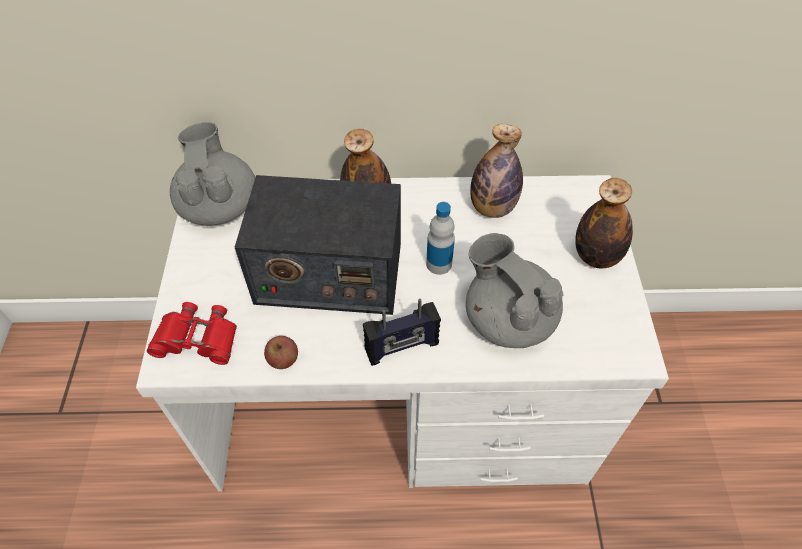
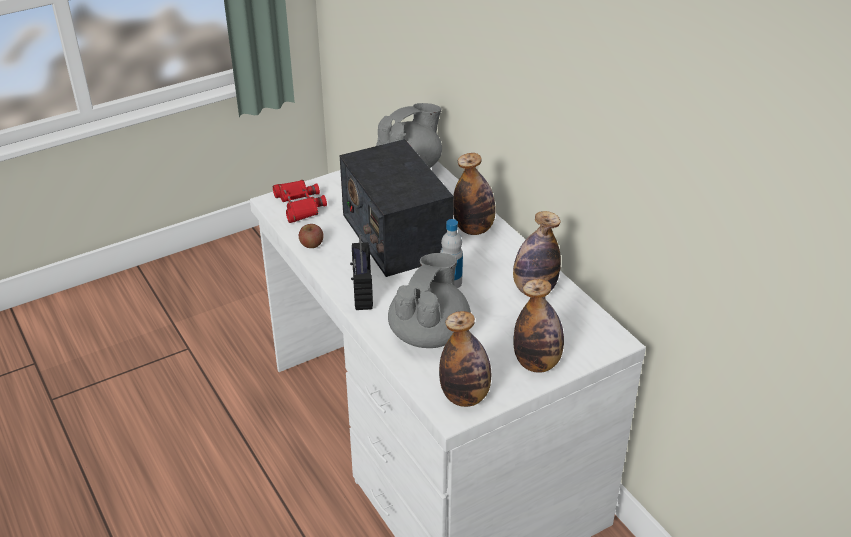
camera: 60 degrees right, 15 degrees down
radio [363,299,441,366] -> radio turned 45 degrees clockwise [350,234,373,310]
none -> bottle [439,311,491,407]

